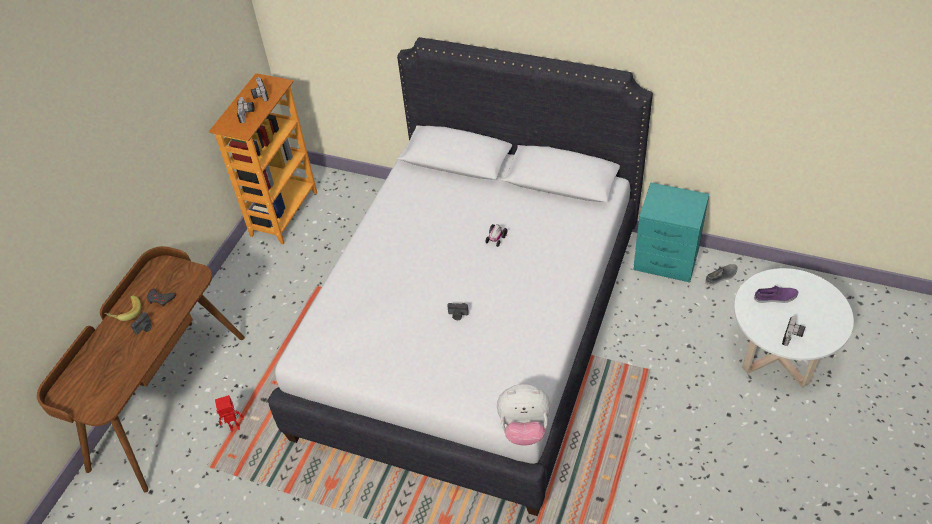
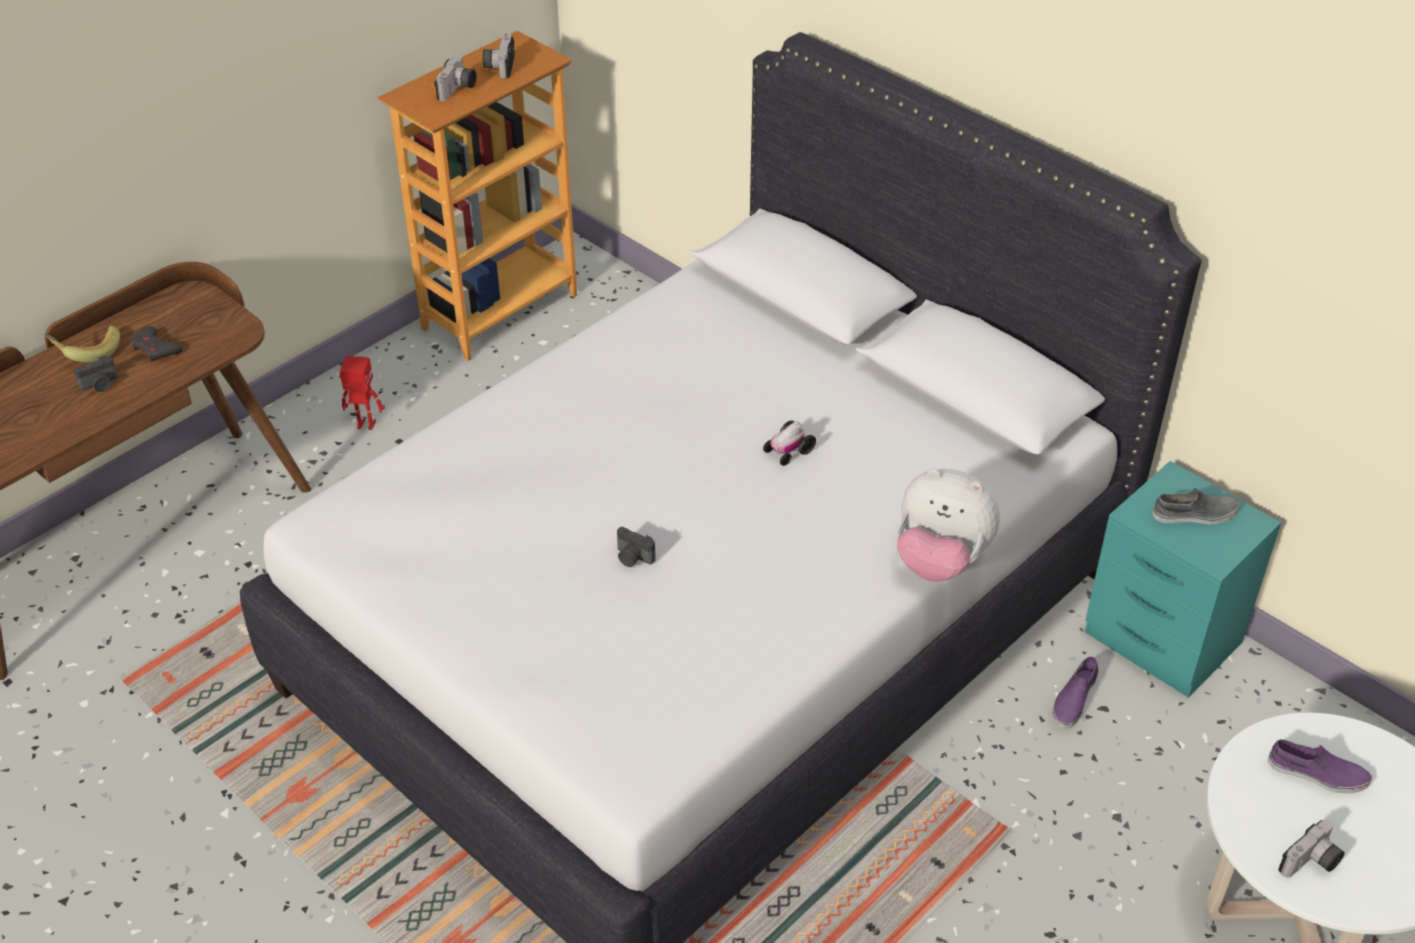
camera: 20 degrees right, 5 degrees down
toy robot [215,395,244,432] -> toy robot moved to [339,356,385,430]
plush toy [497,384,551,446] -> plush toy moved to [897,469,1000,581]
grey shoe [705,264,738,286] -> grey shoe moved to [1152,488,1240,525]
none -> purple shoe [1052,656,1098,729]

